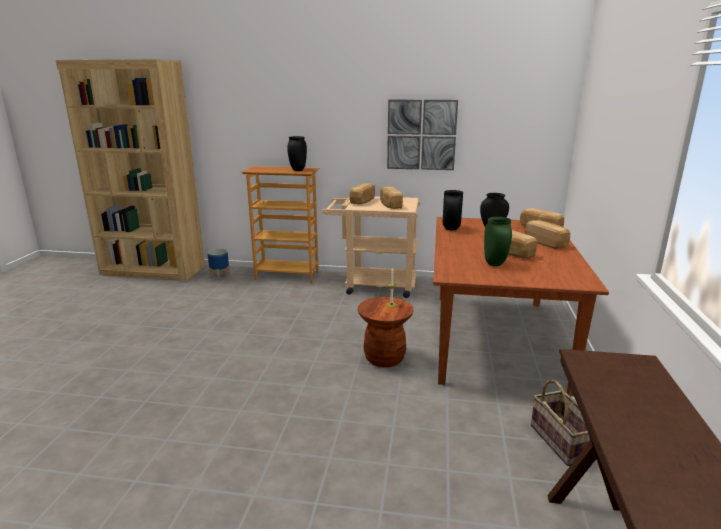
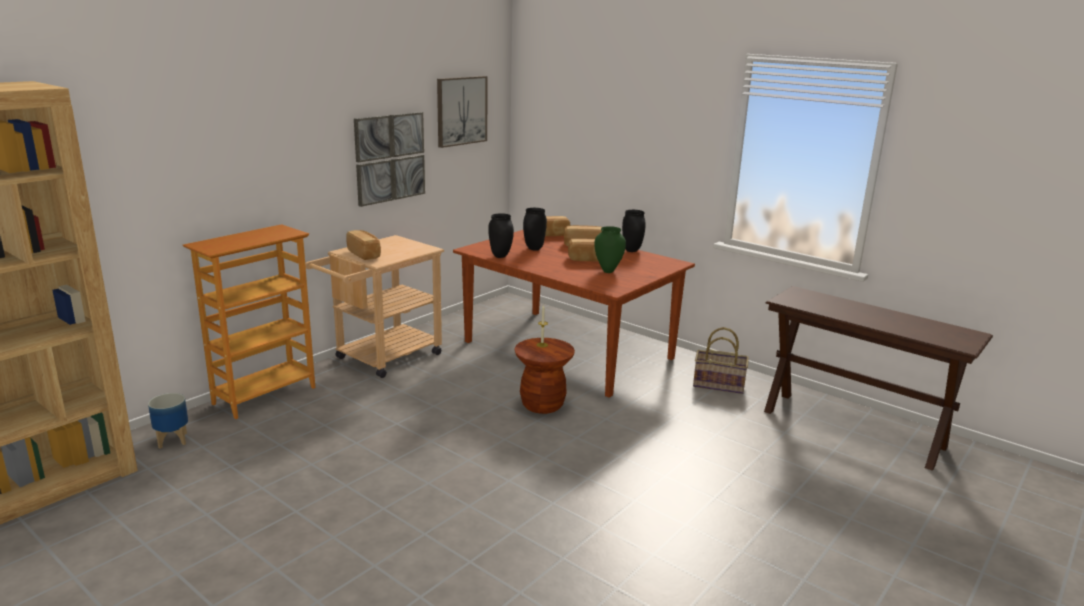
camera: 60 degrees left, 0 degrees up
black vase [287,136,307,171] -> black vase moved to [622,210,646,252]
bread [380,186,403,209] -> none
none -> picture [437,76,488,148]

